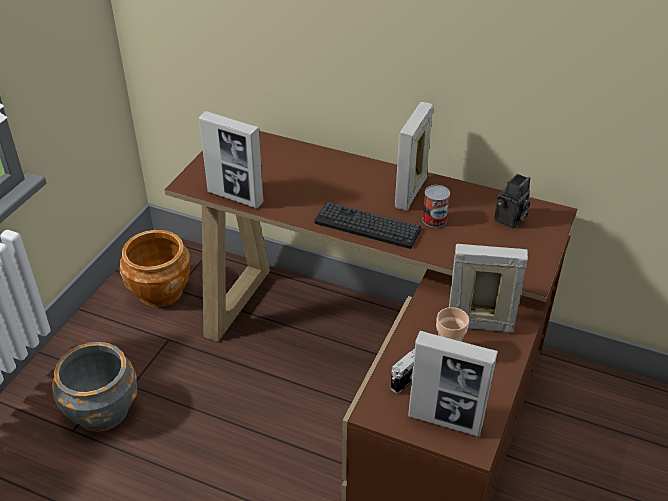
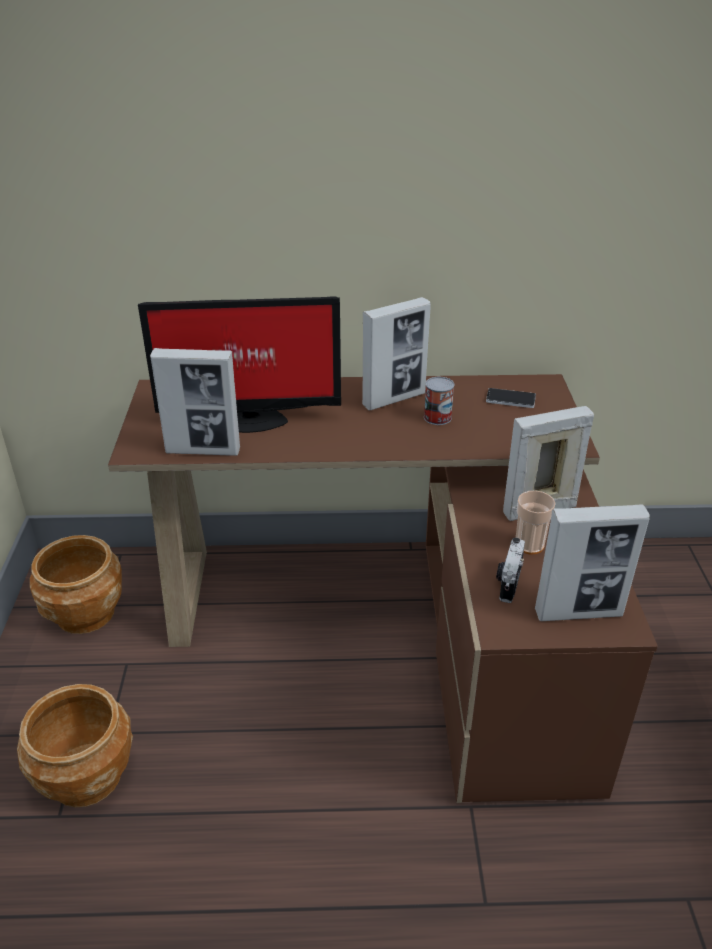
camera: 25 degrees left, 5 degrees down
grey planter [52,342,137,432] -> brown planter [17,684,133,807]
keyboard [314,202,421,249] -> none
picture frame [395,102,434,211] -> picture frame turned 120 degrees counterclockwise [362,297,431,410]
camera [494,174,530,229] -> phone [486,388,536,408]
none -> monitor [138,296,341,433]

